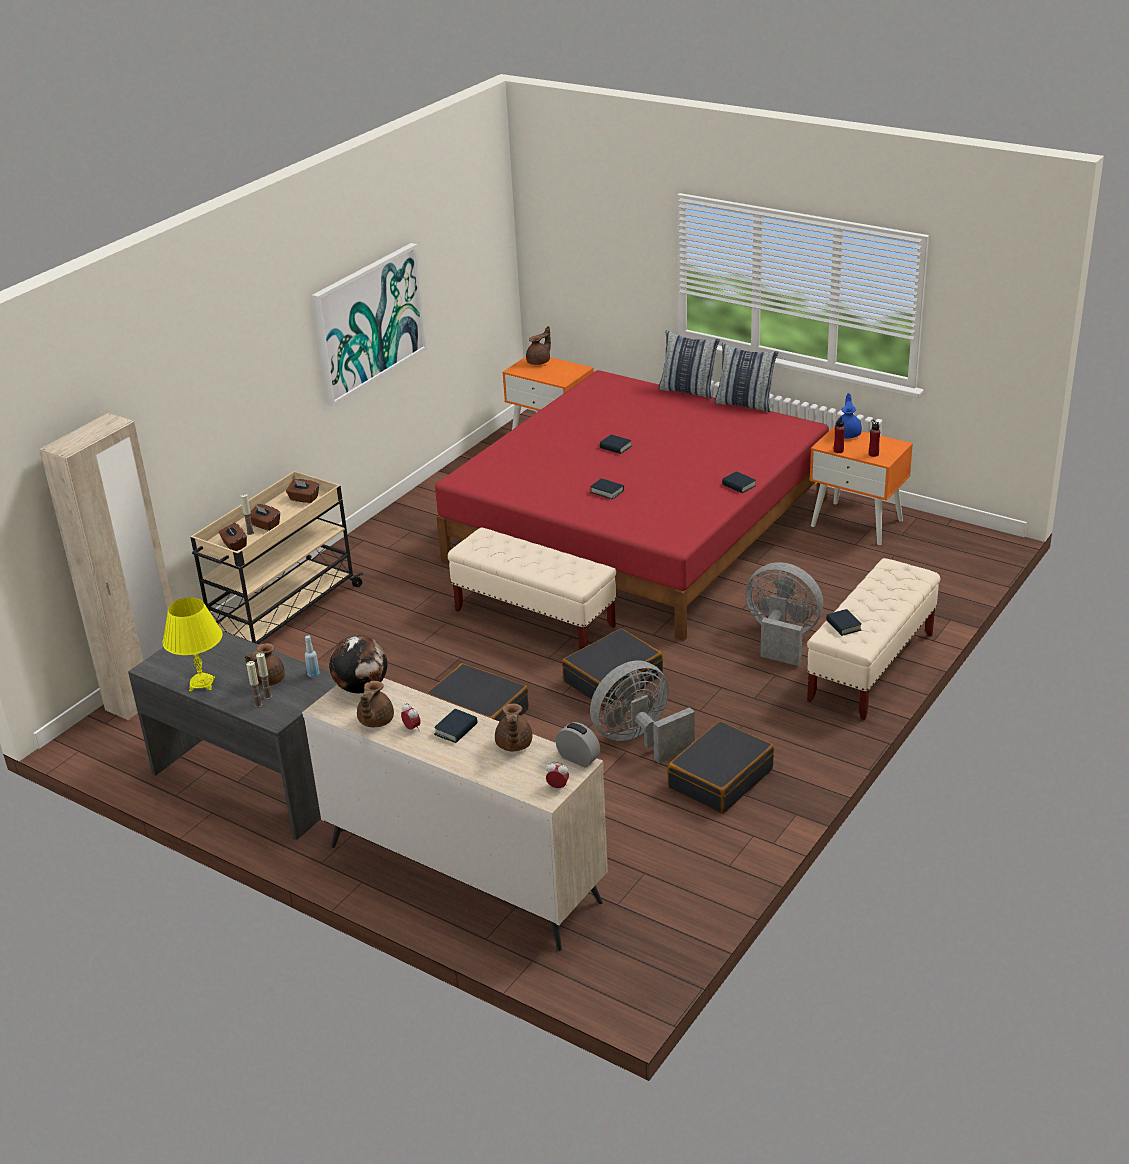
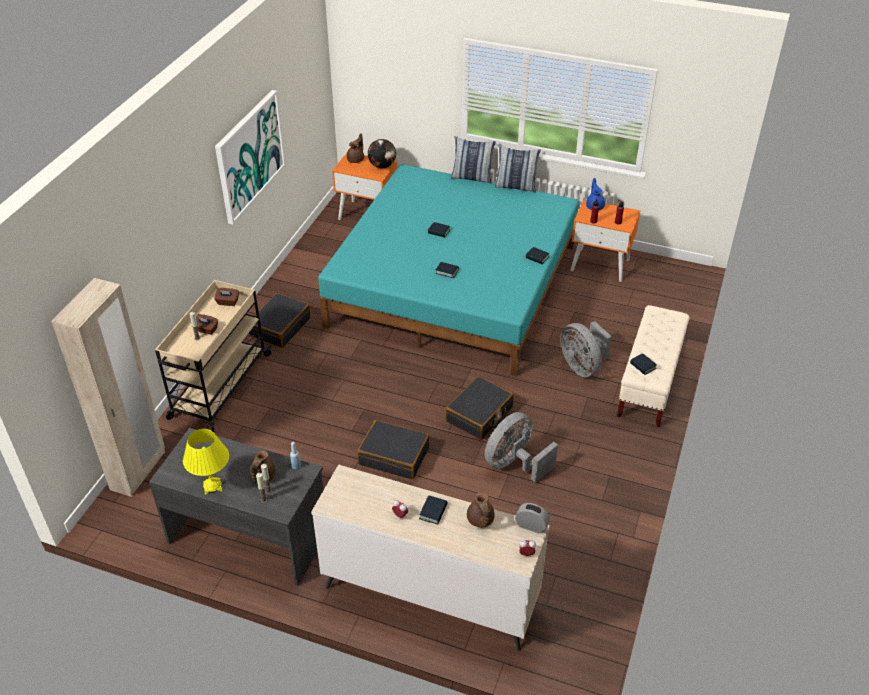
camera: 15 degrees left, 10 degrees up
brown tissue box [219,523,247,551] -> none
globe [329,635,387,694] -> globe moved to [368,139,396,168]
brown teapot [357,681,394,727] -> none
red bed [435,370,829,641] -> turquoise bed [318,164,579,376]
beige bench [448,527,616,650] -> none
black suitcase [667,721,774,814] -> black suitcase moved to [249,293,311,348]
grey fan [746,562,823,666] -> grey fan turned 135 degrees counterclockwise [561,321,612,377]

